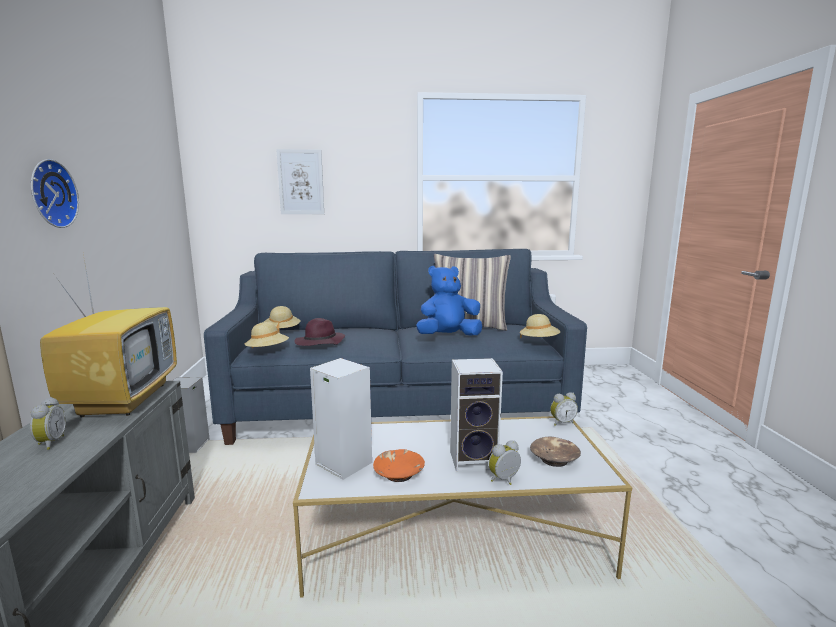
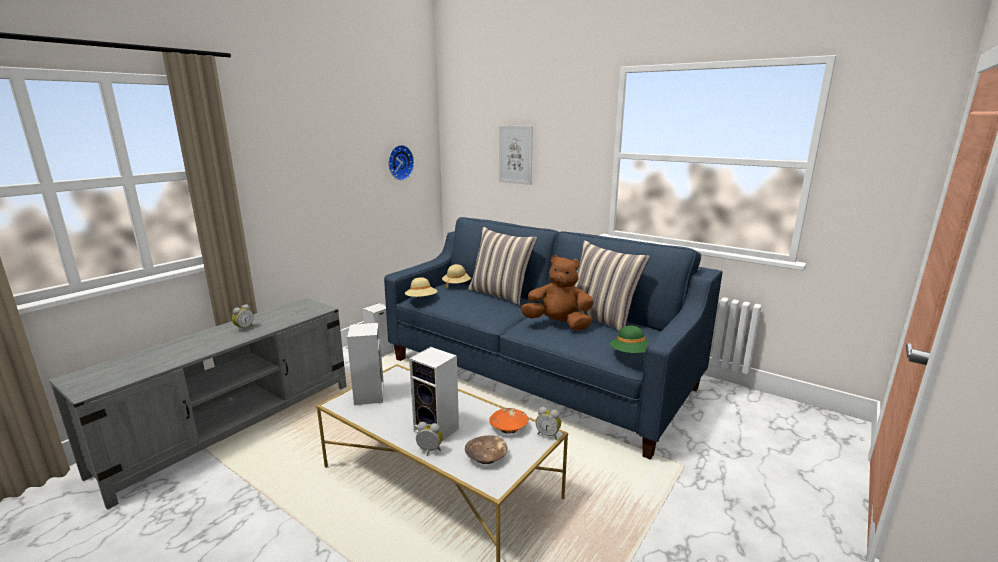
camera: 40 degrees right, 5 degrees up
wall clock [31,159,79,228] -> wall clock moved to [388,145,414,180]
television [40,260,177,418] -> none
purple hat [294,318,345,346] -> none
orange bowl [373,449,425,482] -> orange bowl moved to [489,408,528,434]
blue plush toy [416,266,482,336] -> brown plush toy [521,255,594,331]
beige hat [520,314,561,338] -> green hat [610,326,650,353]
none -> pillow [468,227,537,306]

